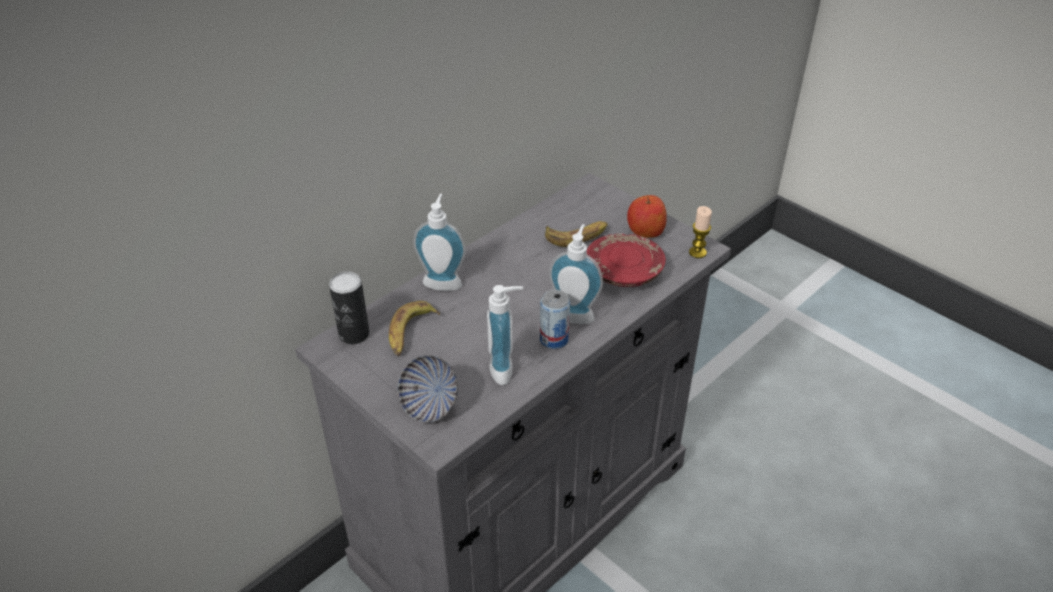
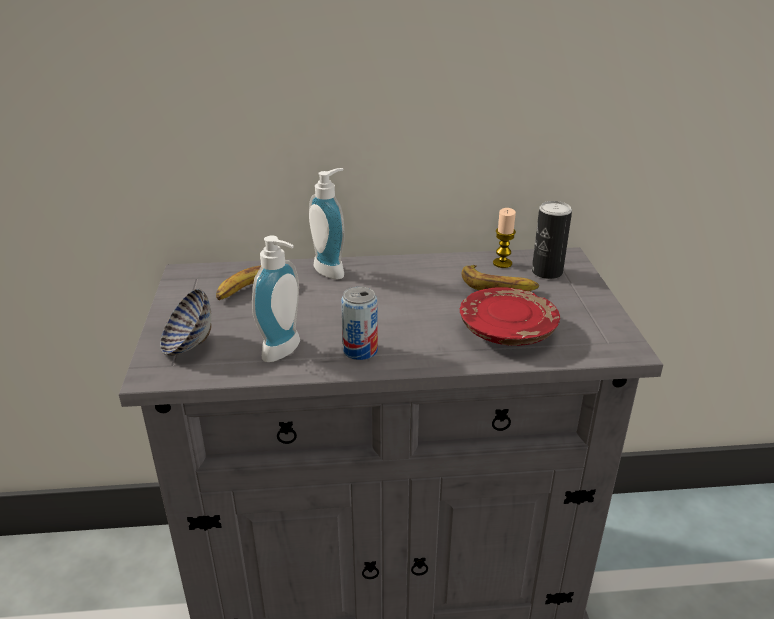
camera: 40 degrees right, 10 degrees down
can [329,271,370,344] -> can moved to [532,201,572,279]
soap dispenser [549,224,603,324] -> none
apple [627,195,667,238] -> none
candle [689,206,712,258] -> candle moved to [493,208,516,268]

